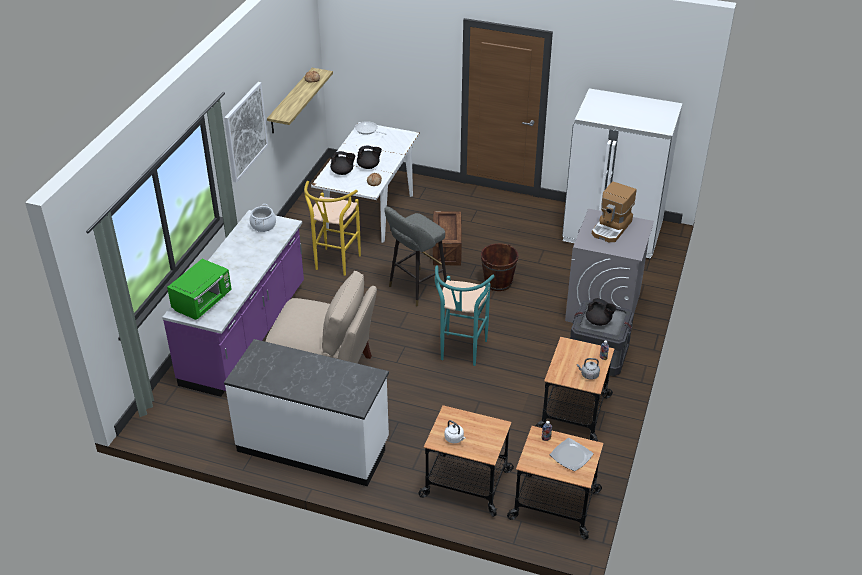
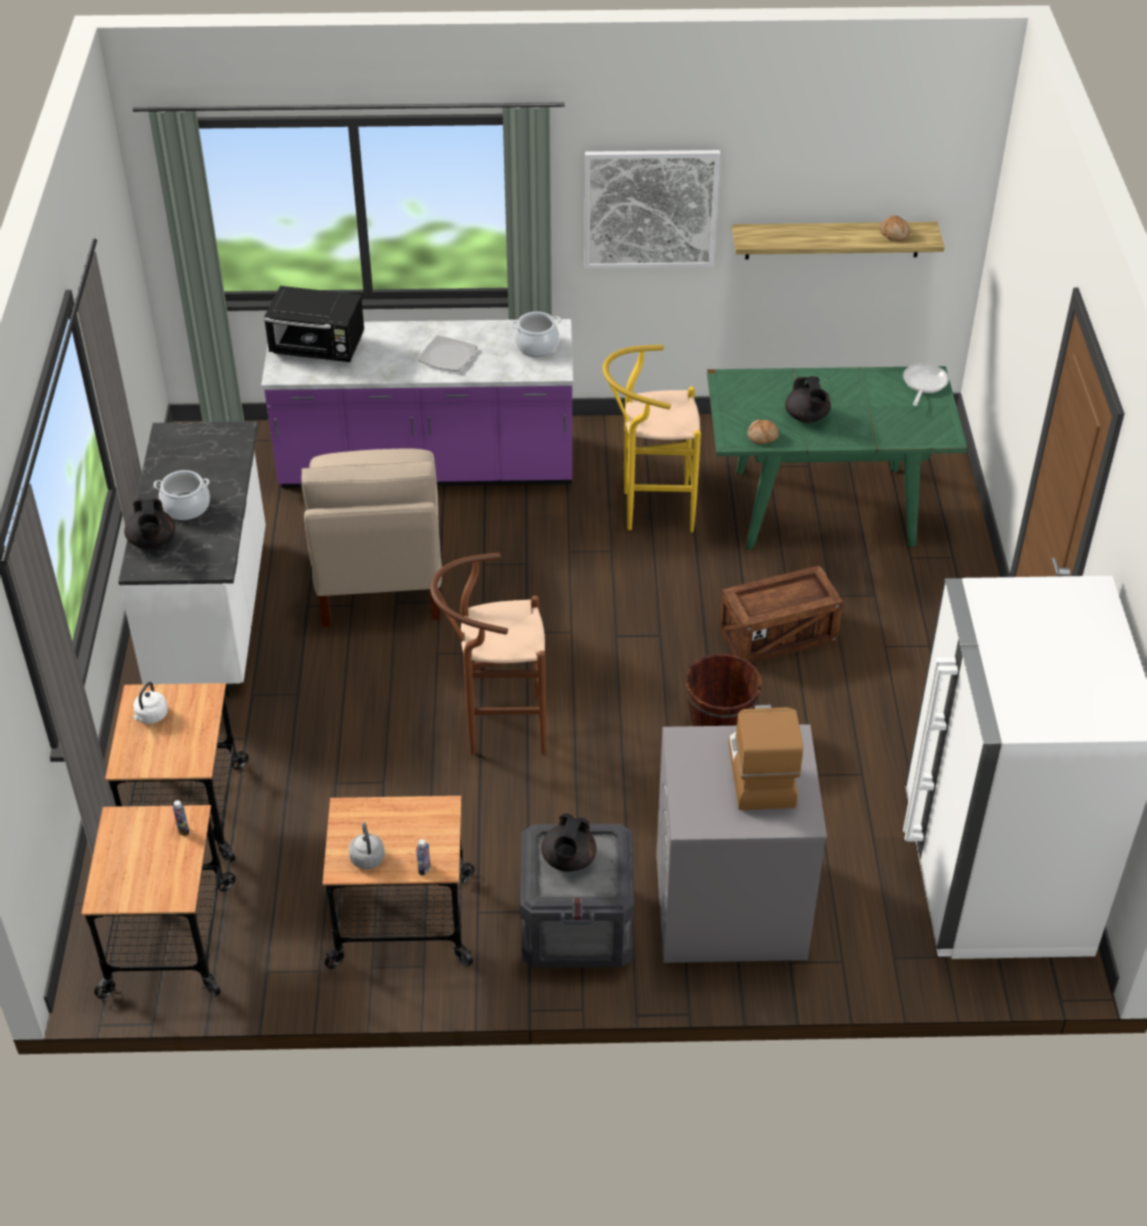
camera: 70 degrees right, 5 degrees up
green microwave [167,259,231,320] -> black microwave [264,286,364,362]
white dining table [311,122,420,243] -> green dining table [707,366,968,550]
black teapot [330,151,356,175] -> black teapot moved to [124,498,175,549]
grey stool [384,207,447,306] -> none
turquoise stool [435,265,495,366] -> brown stool [430,553,546,755]
plate [550,438,593,471] -> plate moved to [418,335,477,371]
coffee machine [592,181,637,242] -> coffee machine turned 75 degrees clockwise [728,704,803,810]
none -> cooking pot [154,470,210,520]

